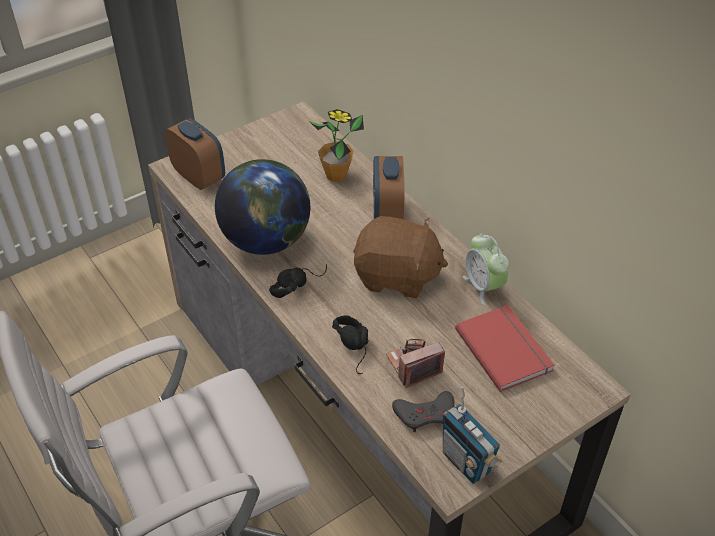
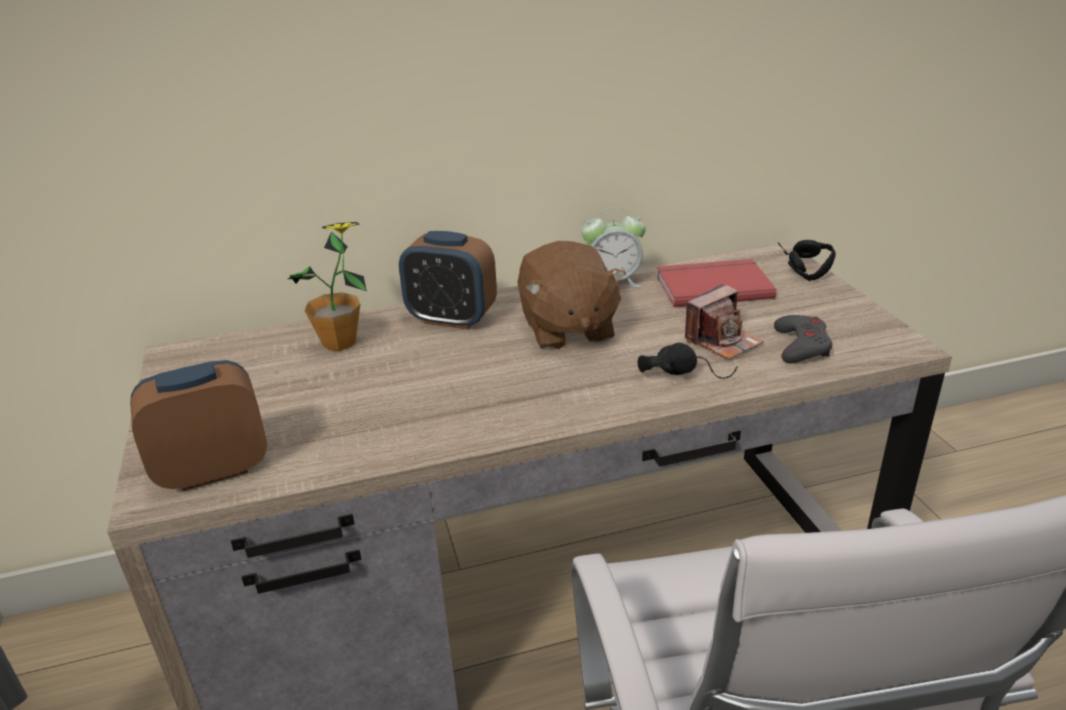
camera: 70 degrees left, 15 degrees down
globe [215,159,310,255] -> none
black headphones [269,264,327,298] -> black headphones moved to [778,240,836,281]
brown plush toy [354,216,448,298] -> brown plush toy turned 135 degrees clockwise [517,241,626,350]
camera [386,339,445,388] -> camera turned 120 degrees counterclockwise [684,284,764,360]
radio [443,387,503,484] -> none

